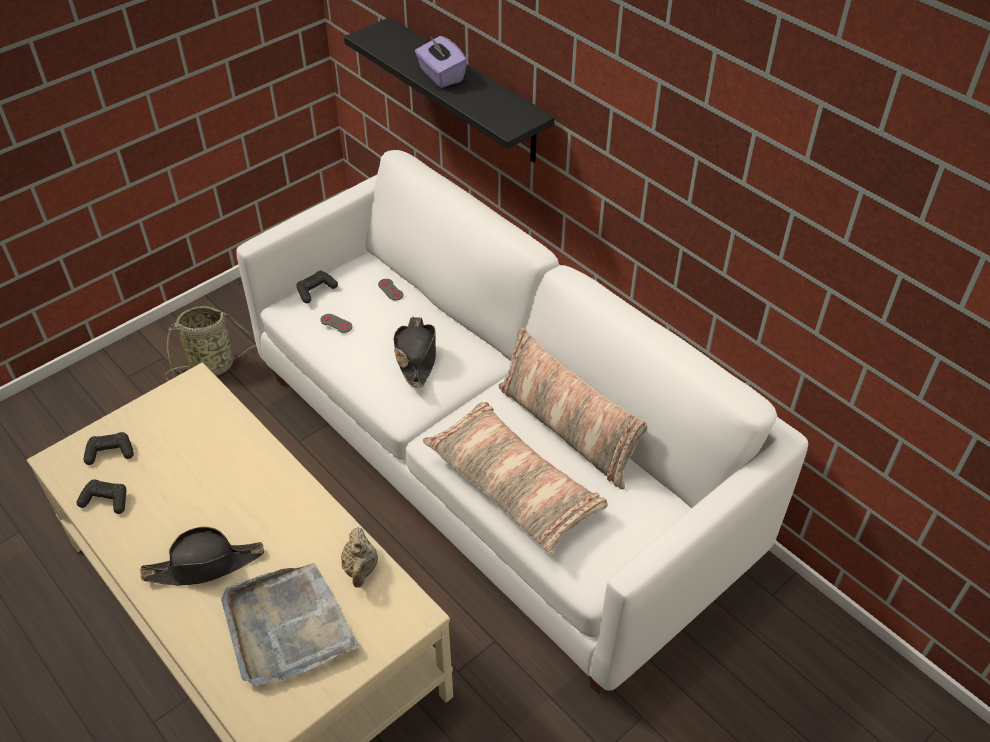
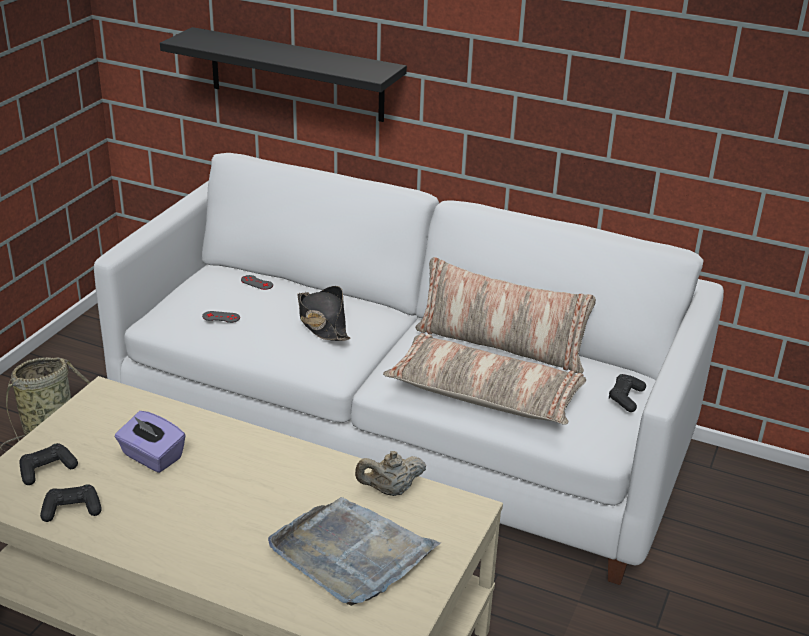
camera: 25 degrees left, 15 degrees down
black hat [140,527,264,586] -> none
black game controller [296,271,338,303] -> black game controller moved to [609,374,646,412]
beige teapot [341,527,378,588] -> beige teapot turned 105 degrees clockwise [355,451,426,496]
purple tissue box [415,36,467,88] -> purple tissue box moved to [115,411,186,473]

